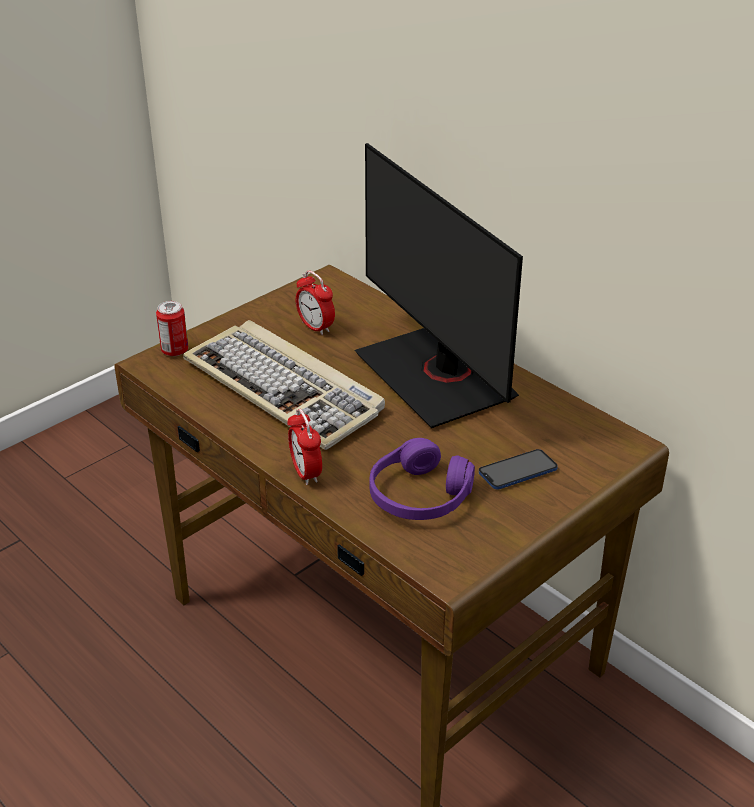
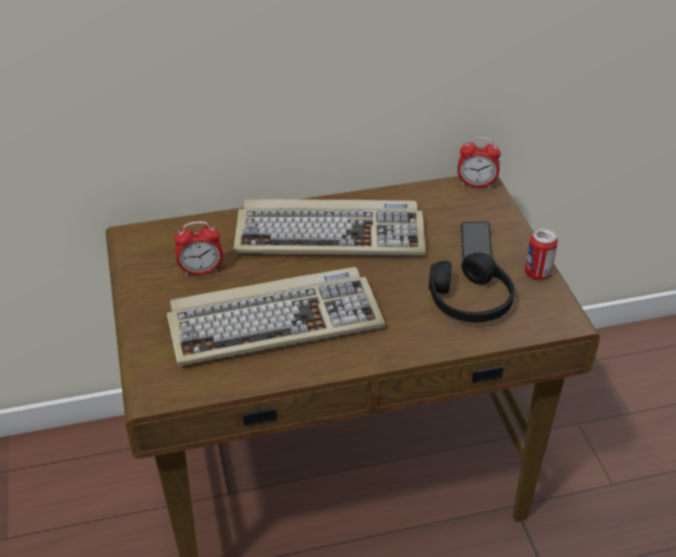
camera: 60 degrees left, 5 degrees up
can [156,301,188,356] -> can moved to [525,228,558,280]
alarm clock [287,409,322,485] -> alarm clock moved to [457,137,501,188]
monitor [355,143,523,428] -> keyboard [234,199,426,255]
purple headphones [369,438,475,520] -> black headphones [429,253,515,322]

